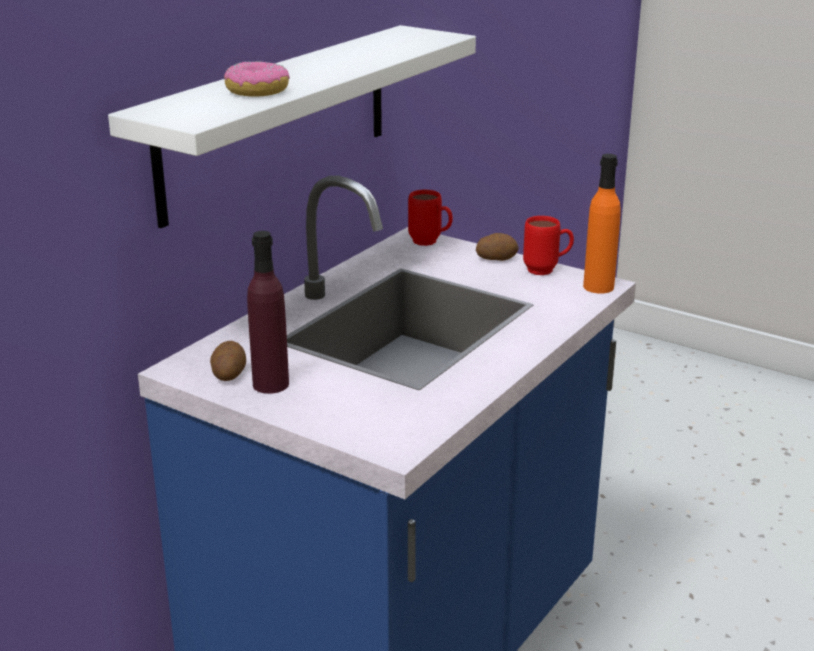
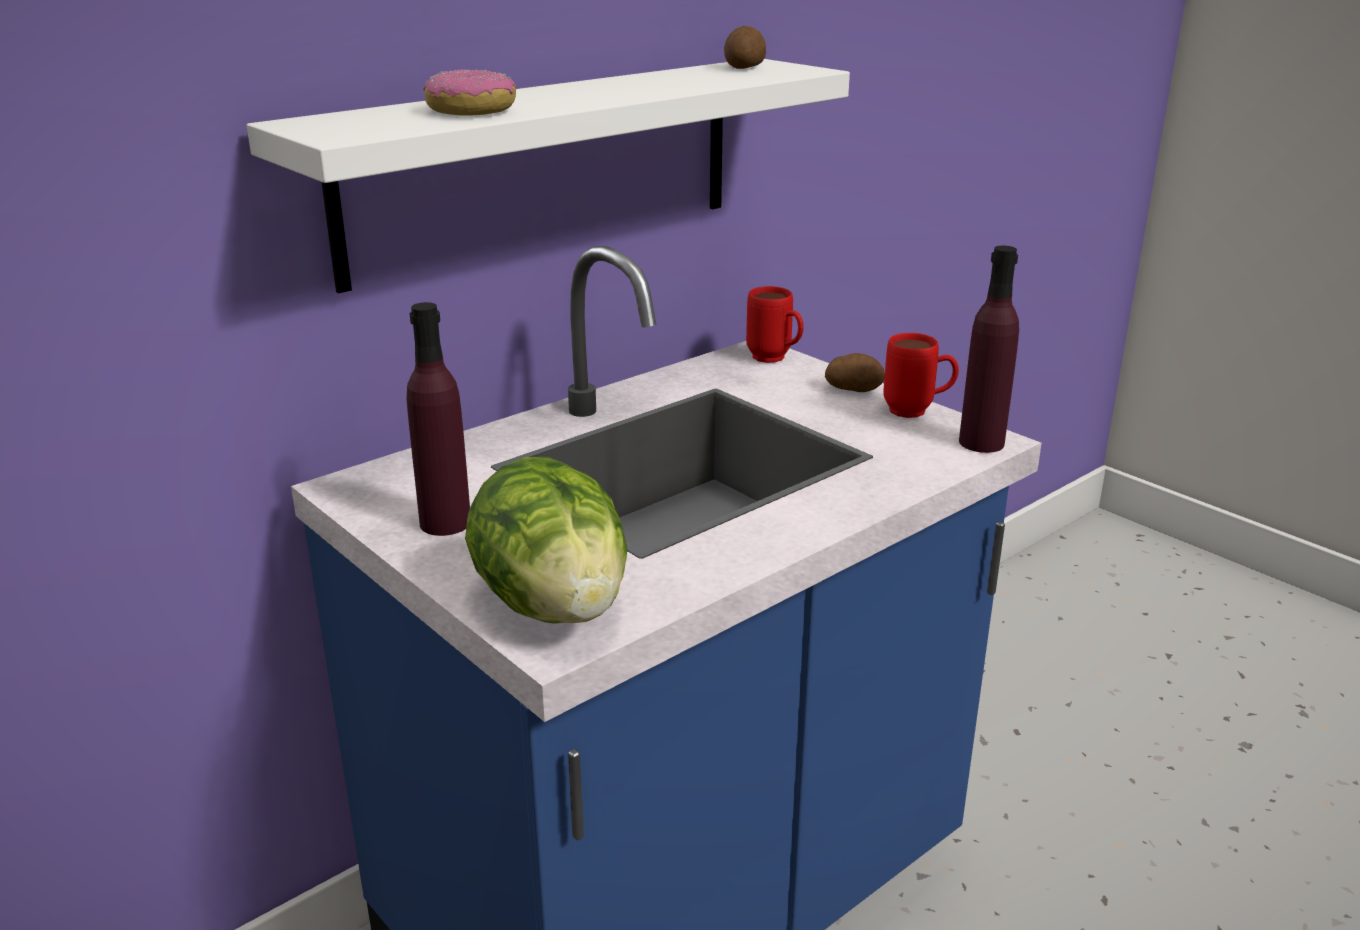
camera: 15 degrees right, 0 degrees up
potato [210,341,246,381] -> potato moved to [724,26,766,69]
orange bottle [583,154,621,294] -> purple bottle [959,246,1019,453]
none -> lettuce [465,457,627,624]

